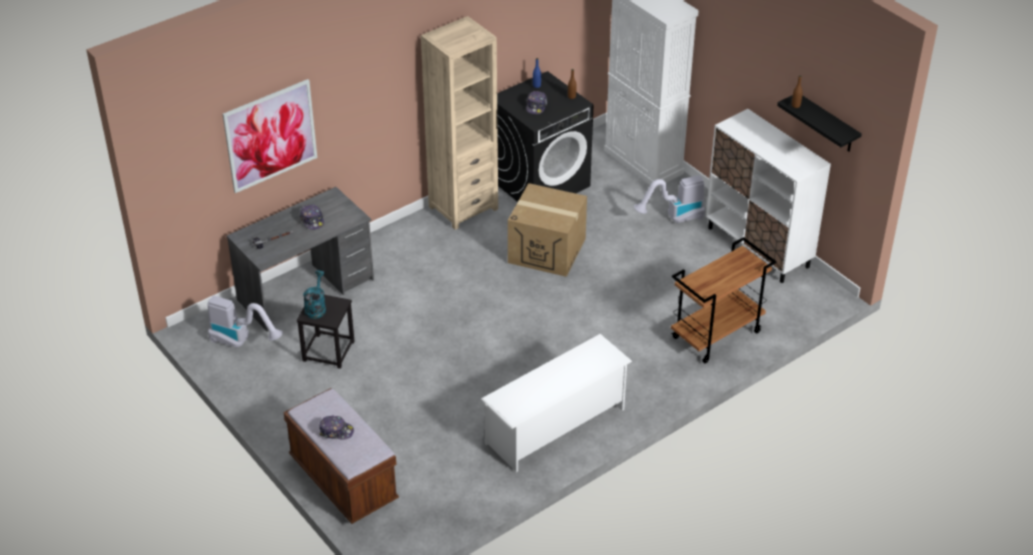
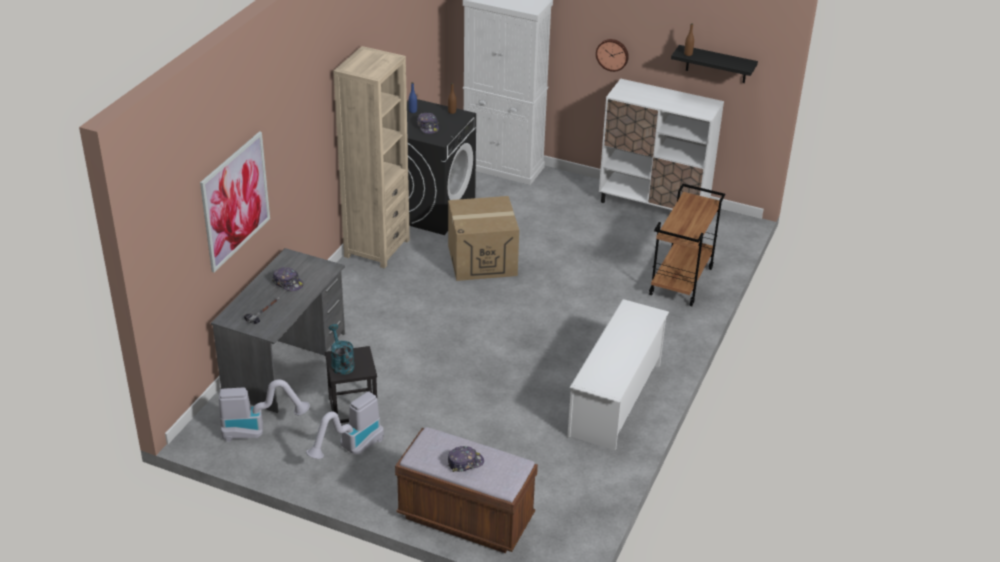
camera: 30 degrees left, 5 degrees down
vacuum cleaner [634,175,705,223] -> vacuum cleaner moved to [306,391,384,459]
none -> wall clock [596,39,629,72]

